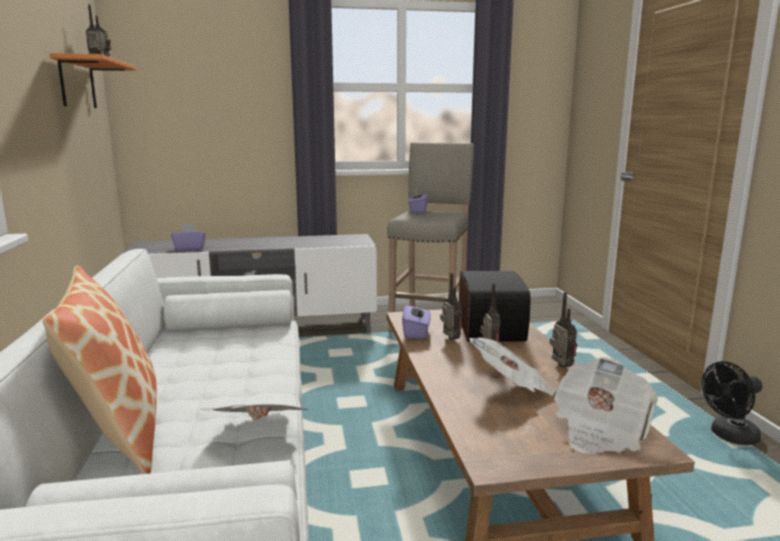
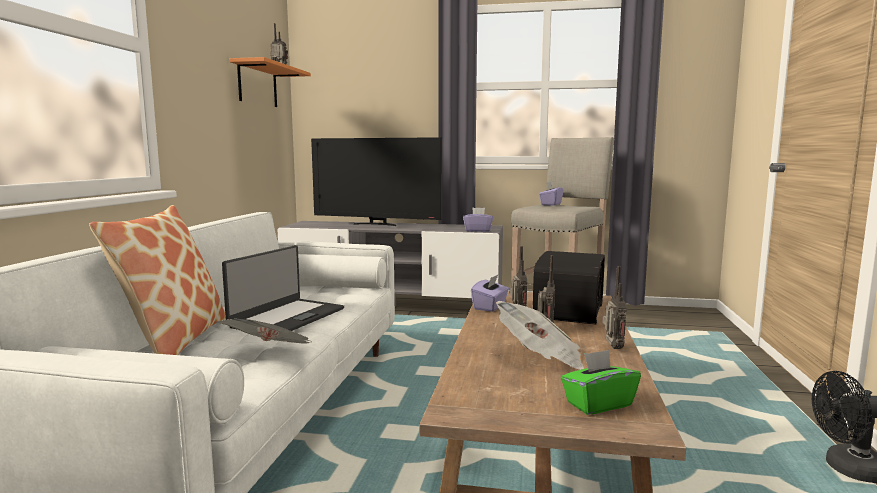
camera: 20 degrees right, 5 degrees down
purple tissue box [171,223,206,250] -> purple tissue box moved to [463,208,493,232]
newspaper [553,357,658,453] -> green tissue box [561,350,641,415]
none -> laptop [222,245,344,331]
none -> television [311,137,442,226]

